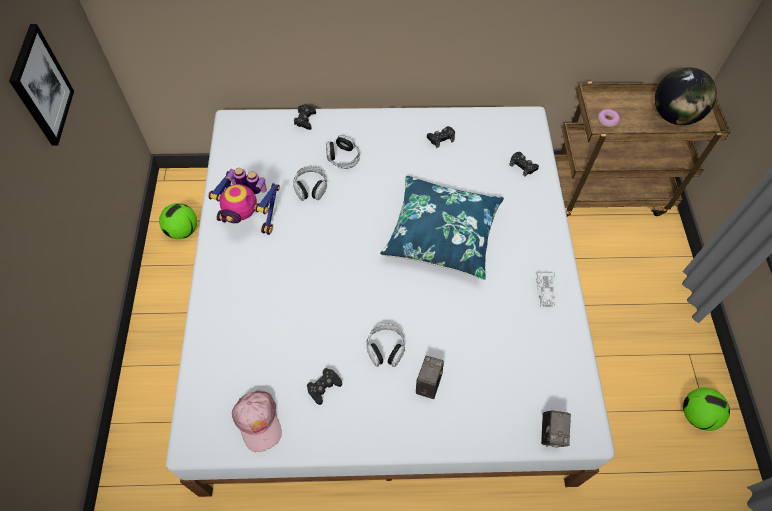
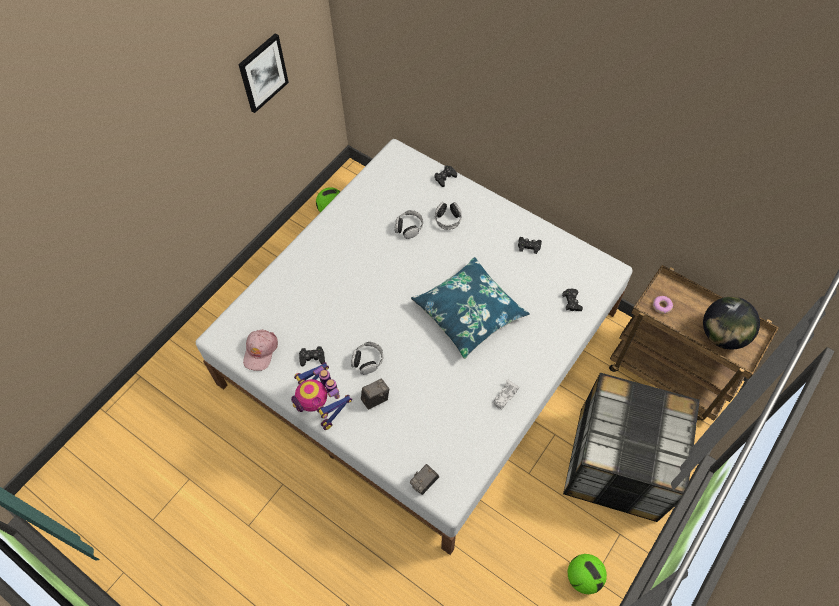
camera: 40 degrees right, 0 degrees up
toy robot [208,168,280,235] -> toy robot moved to [291,362,352,430]
none -> storage box [563,373,700,522]

